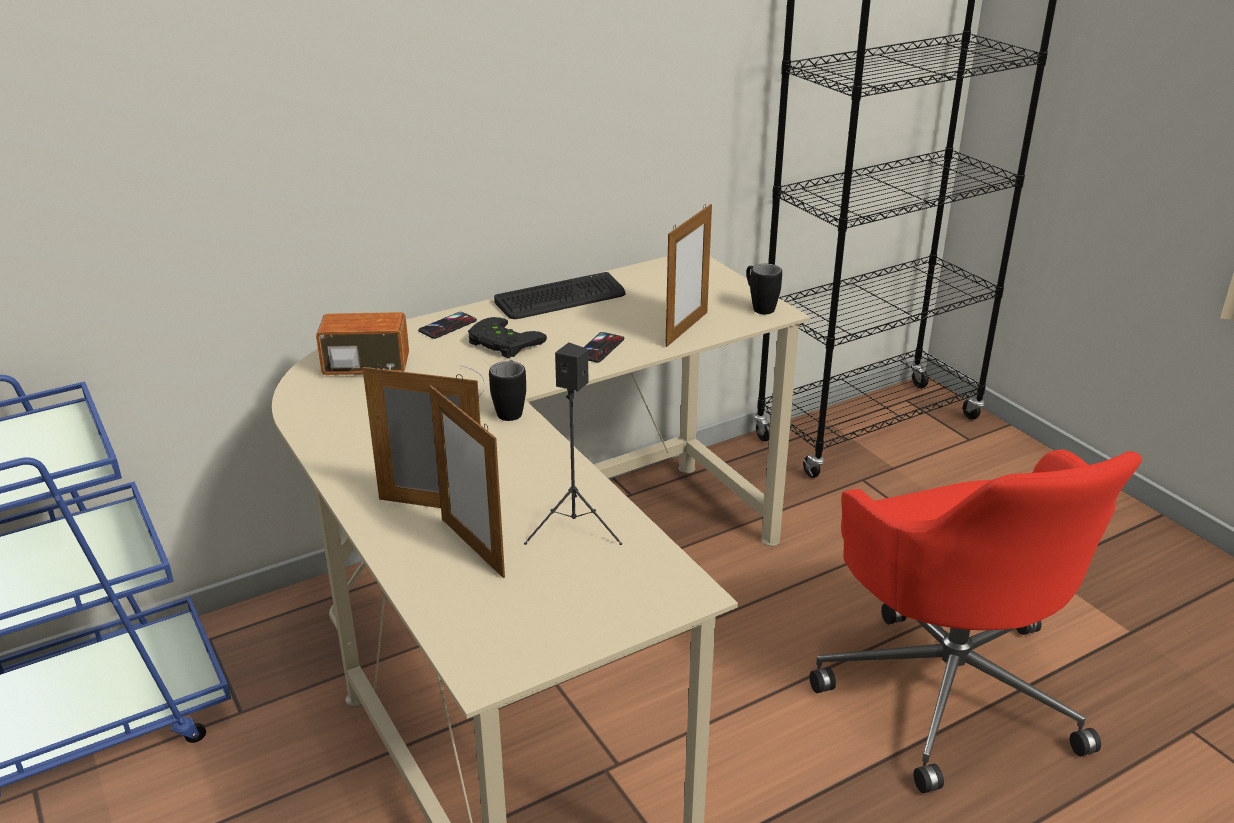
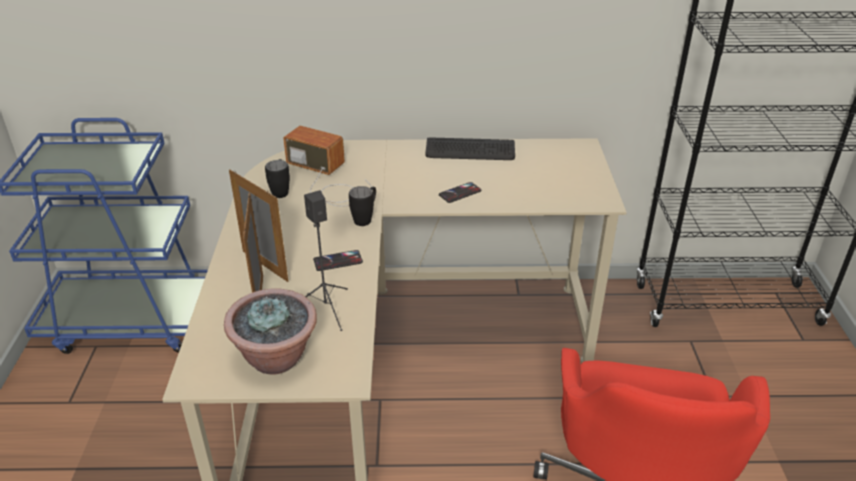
camera: 30 degrees right, 5 degrees up
phone [418,312,477,339] -> phone moved to [313,250,363,271]
black game controller [468,317,547,359] -> none
picture frame [665,204,712,347] -> none
black mug [746,264,782,314] -> black mug moved to [265,159,290,198]
none -> potted plant [224,289,317,375]

